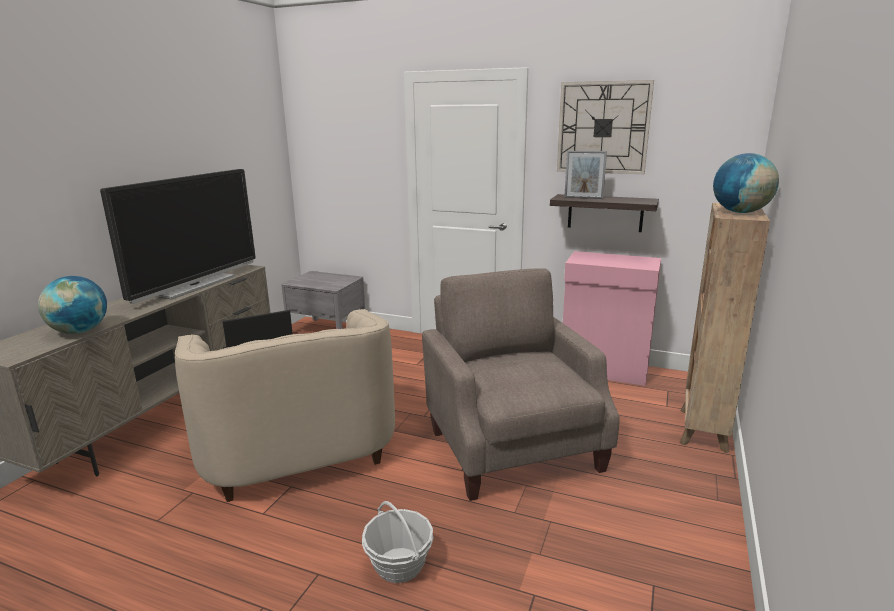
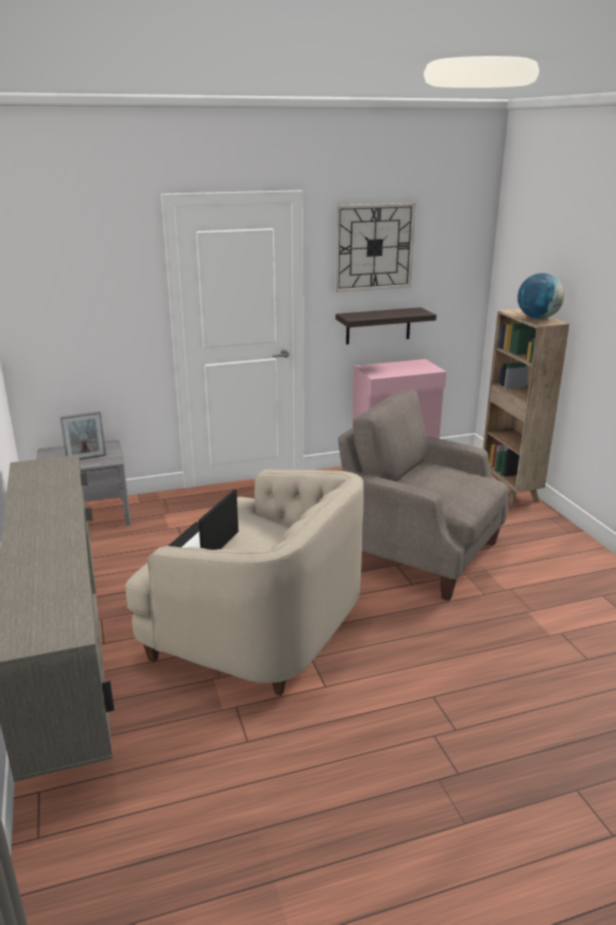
camera: 40 degrees left, 5 degrees up
globe [38,276,107,334] -> none
television [100,169,255,304] -> none
basket [362,501,433,583] -> none
picture frame [564,151,607,199] -> picture frame moved to [60,411,106,460]

